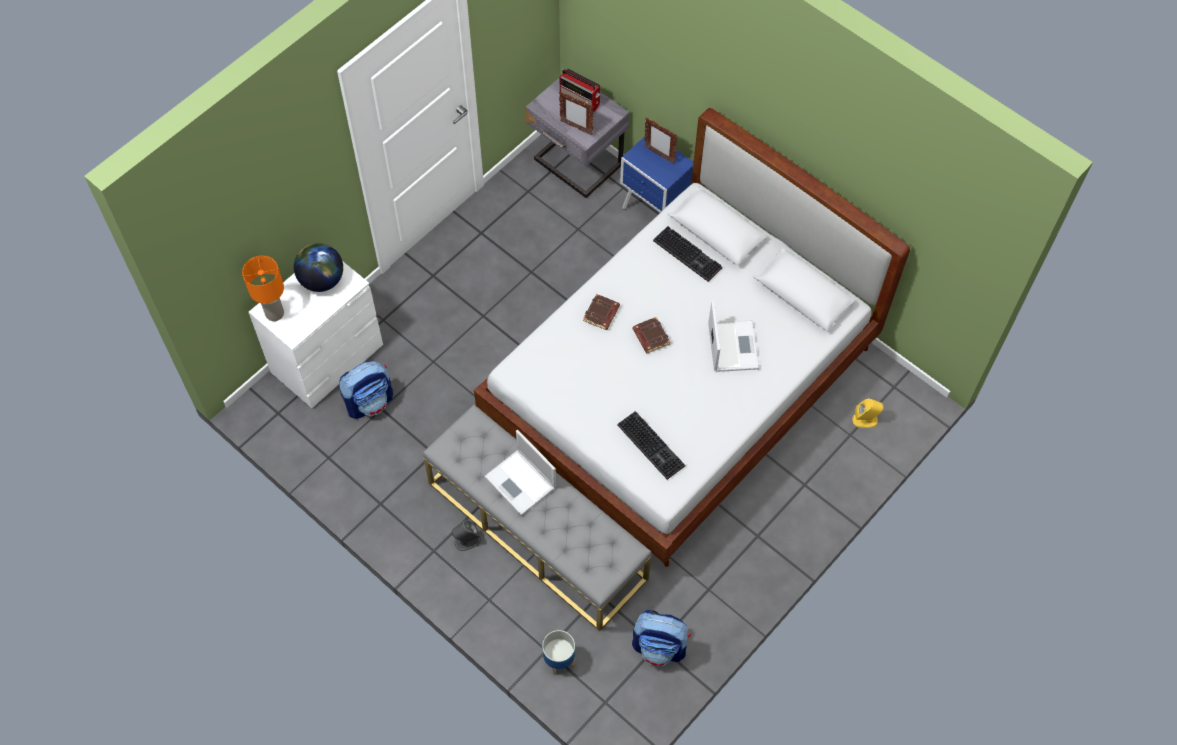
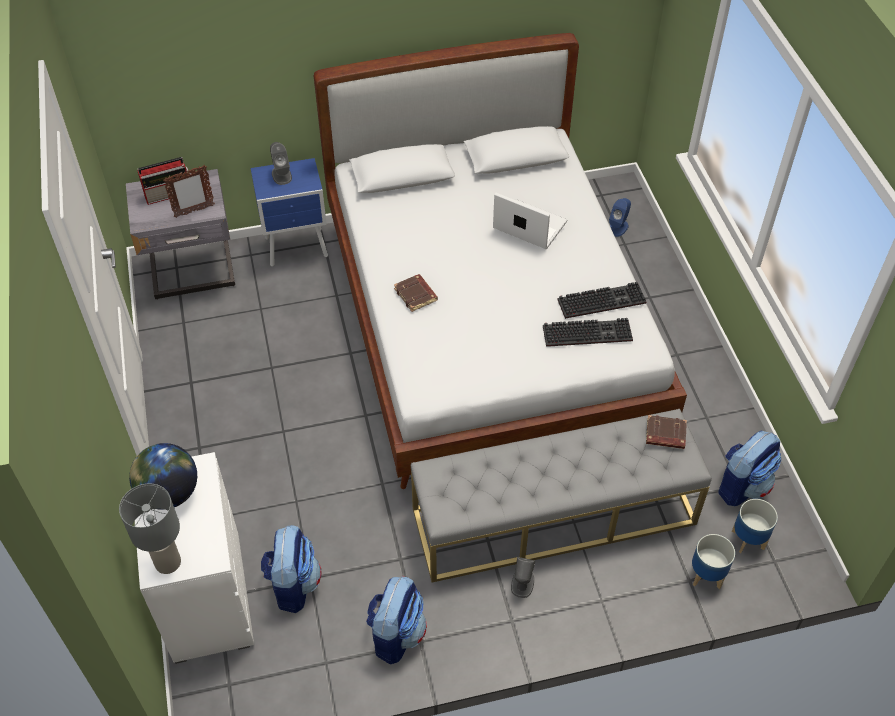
camera: 55 degrees left, 10 degrees down
orange table lamp [242,256,284,321] -> grey table lamp [119,483,181,574]
laptop [485,430,556,515] -> none
brown book [632,317,670,354] -> brown book moved to [646,415,687,449]
picture frame [644,117,678,164] -> grey speaker [270,142,292,185]
keyboard [653,226,722,282] -> keyboard moved to [558,282,646,319]
yellow speaker [852,398,884,428] -> blue speaker [609,198,631,237]
none -> backpack [366,576,427,664]
none -> planter [732,499,778,553]

